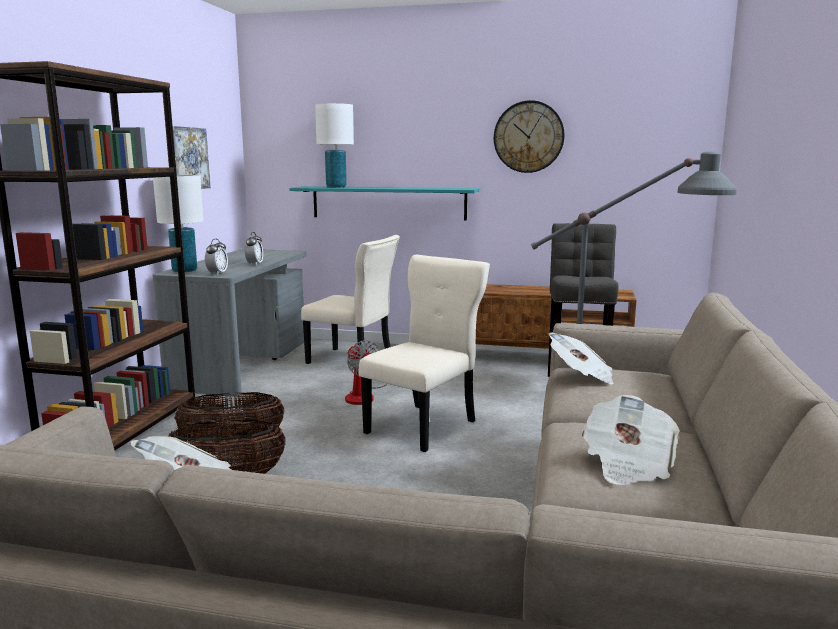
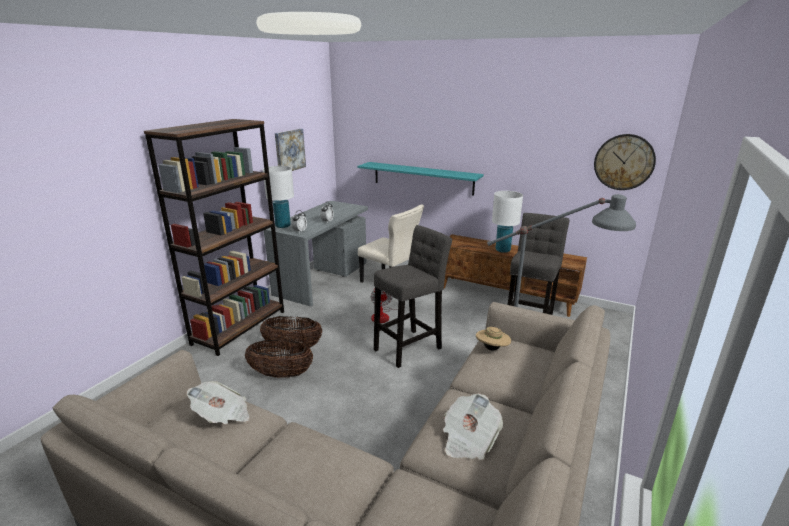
camera: 15 degrees right, 10 degrees up
white table lamp [315,103,354,188] -> white table lamp moved to [492,191,523,253]
beige chair [359,255,490,452] -> grey stool [374,225,452,368]
wall clock [494,100,564,173] -> wall clock moved to [594,134,656,190]
newspaper [549,332,613,385] -> beige hat [476,327,511,351]

